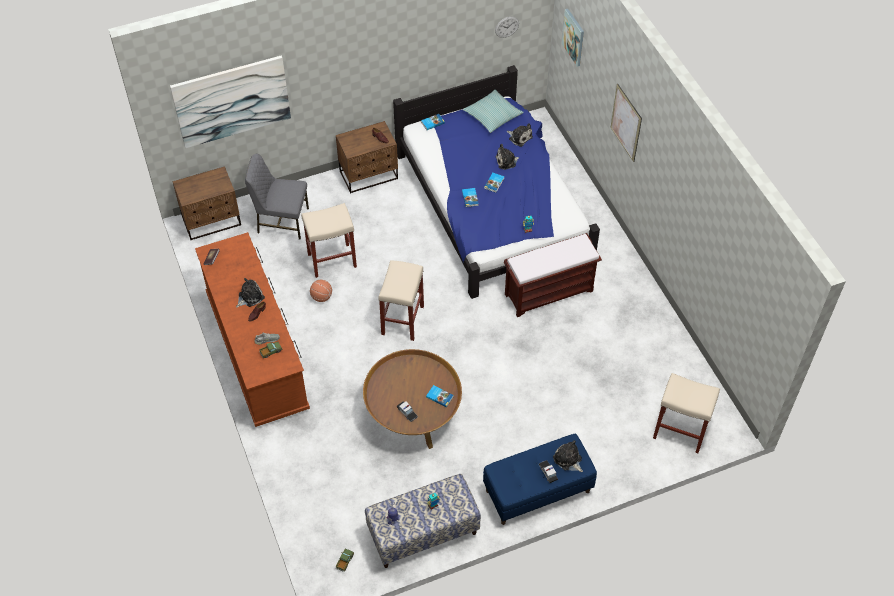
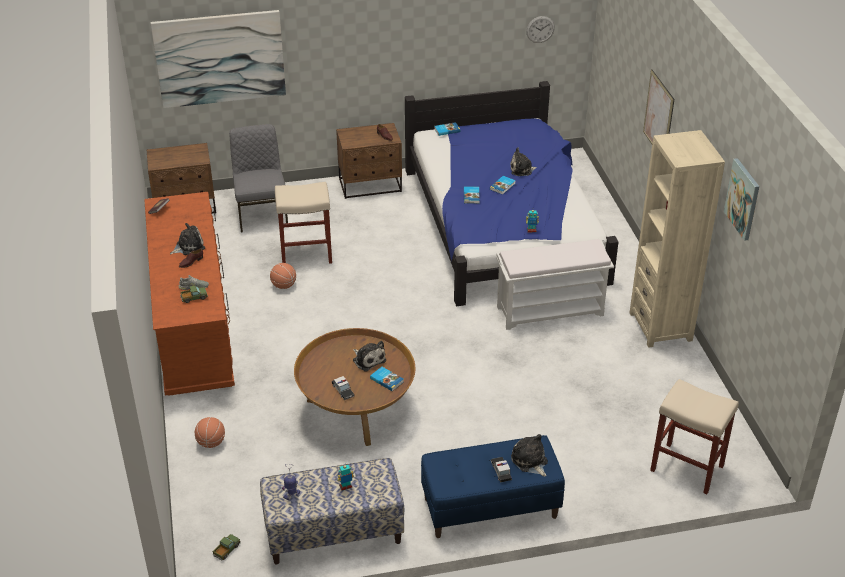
camera: 10 degrees right, 15 degrees down
grey chair [245,153,309,240] -> grey chair turned 60 degrees clockwise [229,124,288,232]
beige stool [378,260,424,341] -> none
pillow [463,90,524,133] -> none
brown bench [504,233,602,317] -> white bench [496,239,614,330]
plush toy [506,123,533,147] -> plush toy moved to [353,341,386,372]
picture [562,9,584,67] -> picture moved to [724,158,759,241]
none -> basketball [195,417,225,448]
none -> beige bookcase [629,130,725,348]

